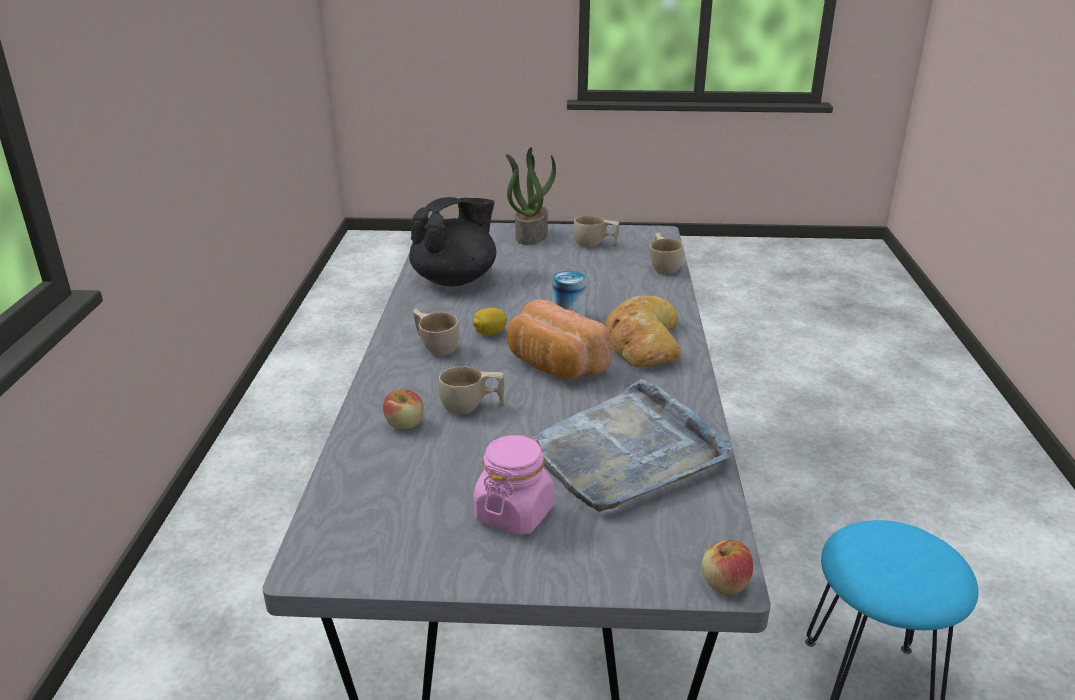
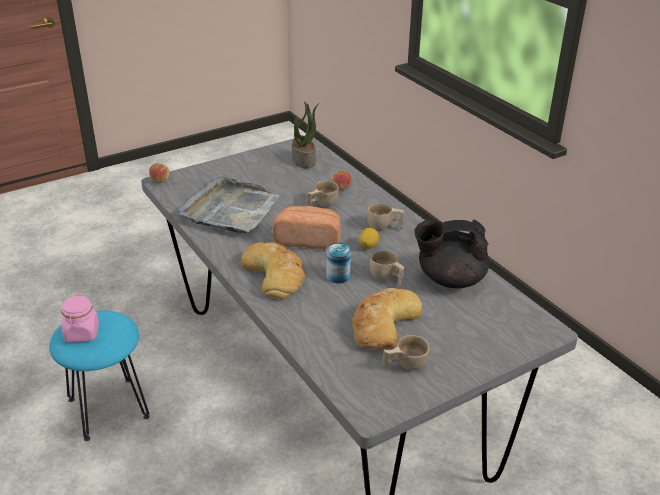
camera: 145 degrees right, 5 degrees up
black teapot [409,197,496,286] -> black teapot turned 75 degrees clockwise [414,220,489,288]
pink jar [474,435,554,535] -> pink jar moved to [62,294,99,342]
potted plant [506,147,556,245] -> potted plant moved to [292,101,320,168]
beige cup [650,232,684,274] -> beige cup moved to [370,251,405,287]
none -> bread [352,288,422,349]

